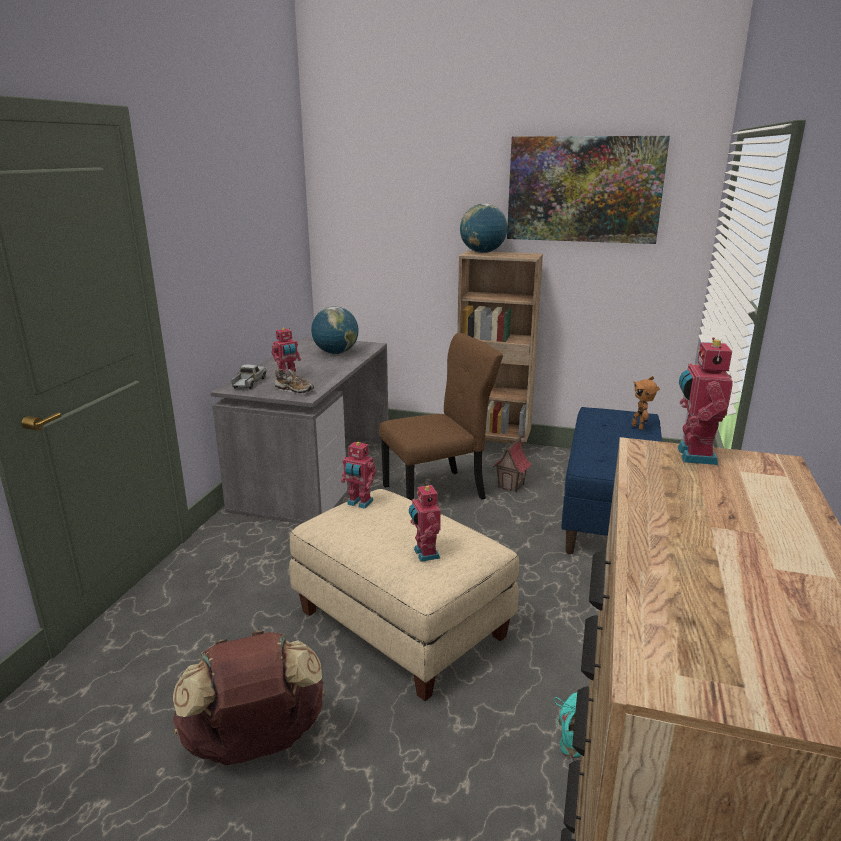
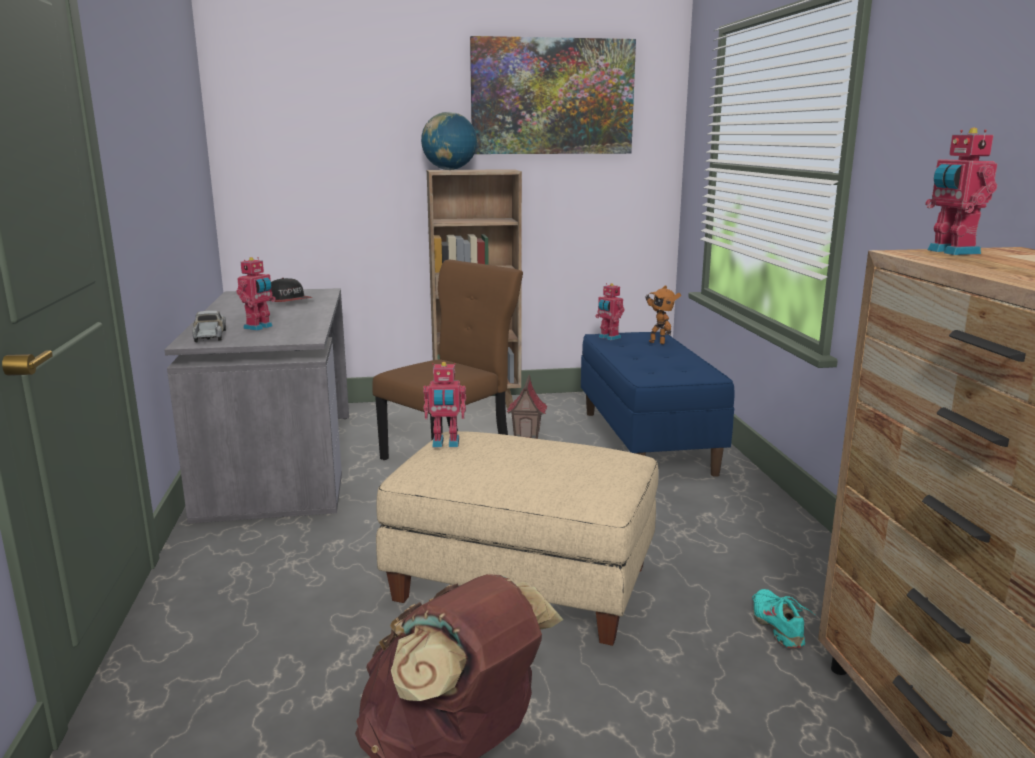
camera: 25 degrees left, 5 degrees down
shoe [275,369,314,394] -> none
globe [311,306,359,354] -> cap [270,278,313,302]
toy robot [409,483,441,562] -> toy robot moved to [595,283,625,340]

